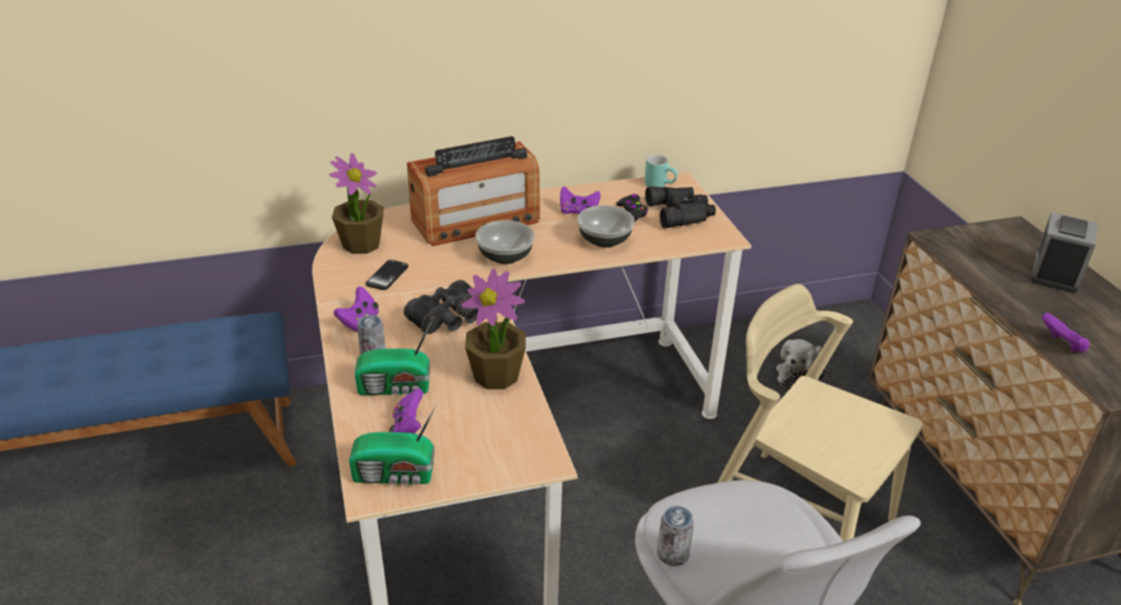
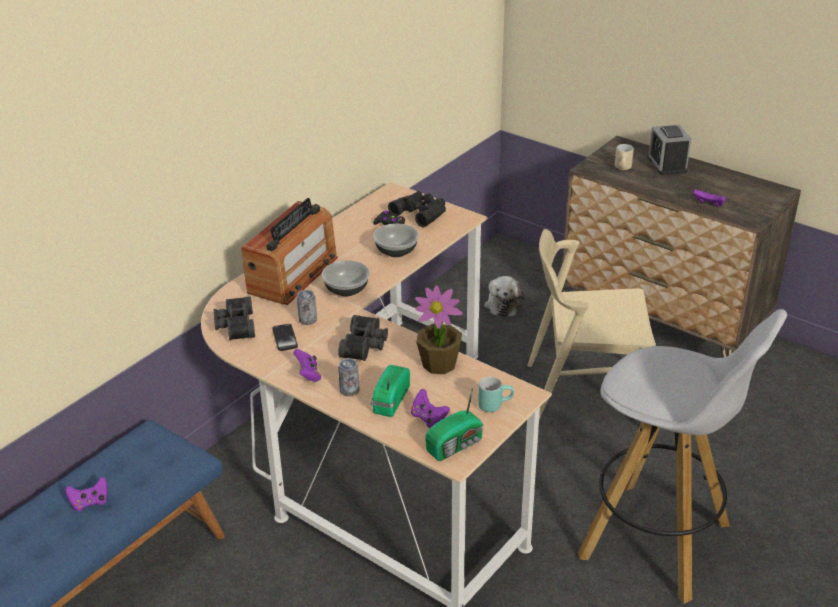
camera: 35 degrees left, 0 degrees up
potted plant [329,153,384,254] -> black binoculars [214,296,255,340]
radio [355,321,432,395] -> radio turned 150 degrees clockwise [371,365,410,417]
purple game controller [560,186,601,214] -> purple game controller moved to [65,477,108,511]
turquoise mug [645,155,678,187] -> turquoise mug moved to [478,377,514,412]
can [657,506,694,566] -> can moved to [297,290,317,325]
none -> beige mug [615,144,634,170]

